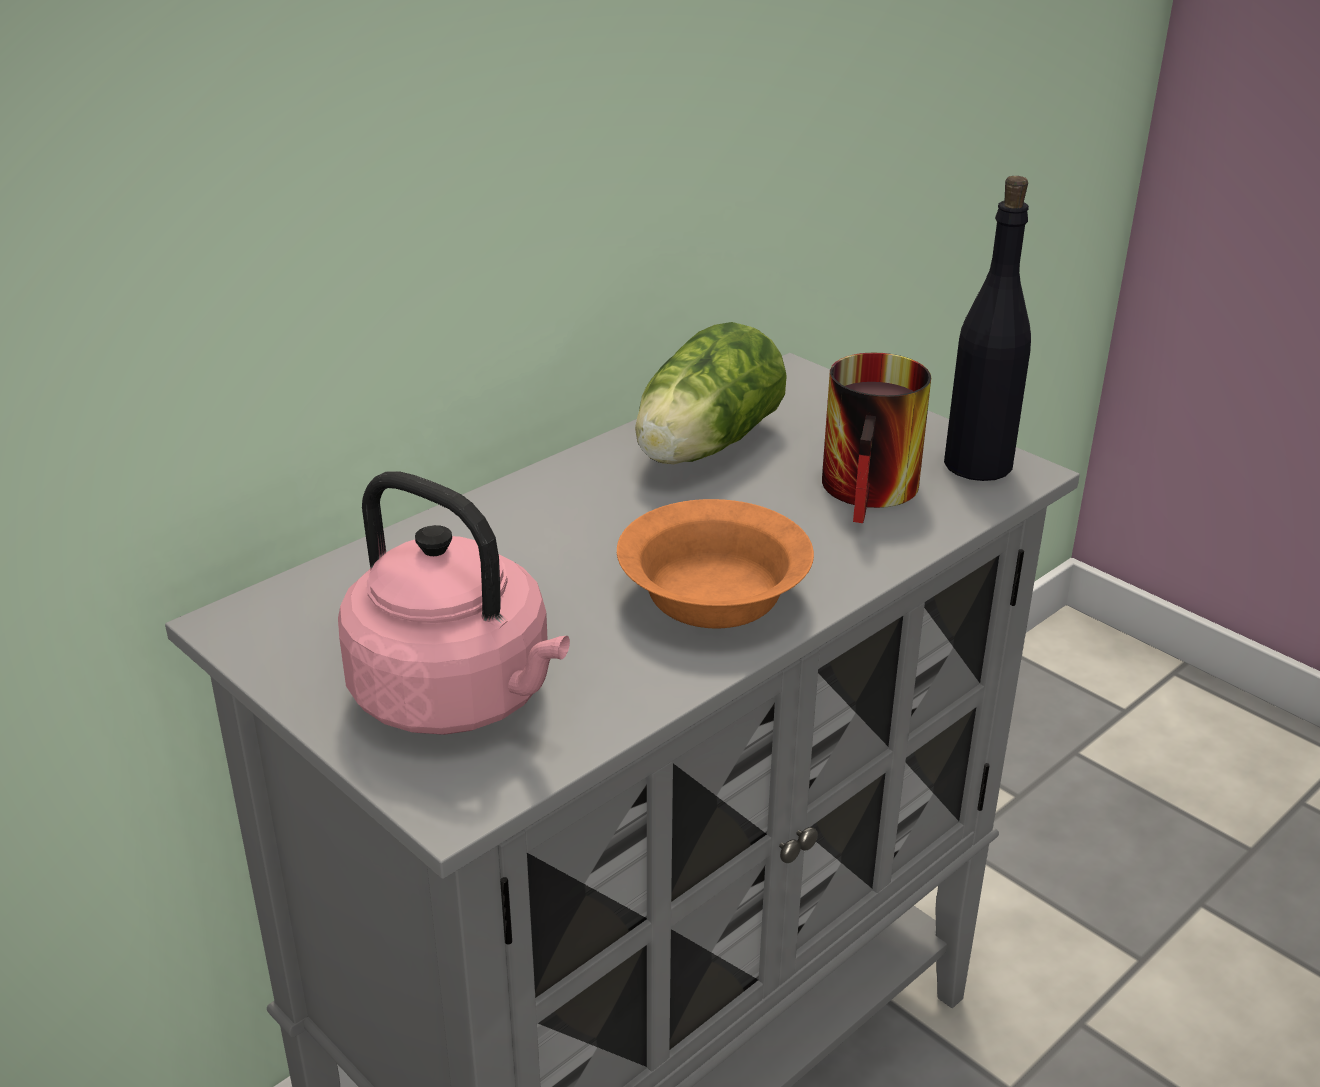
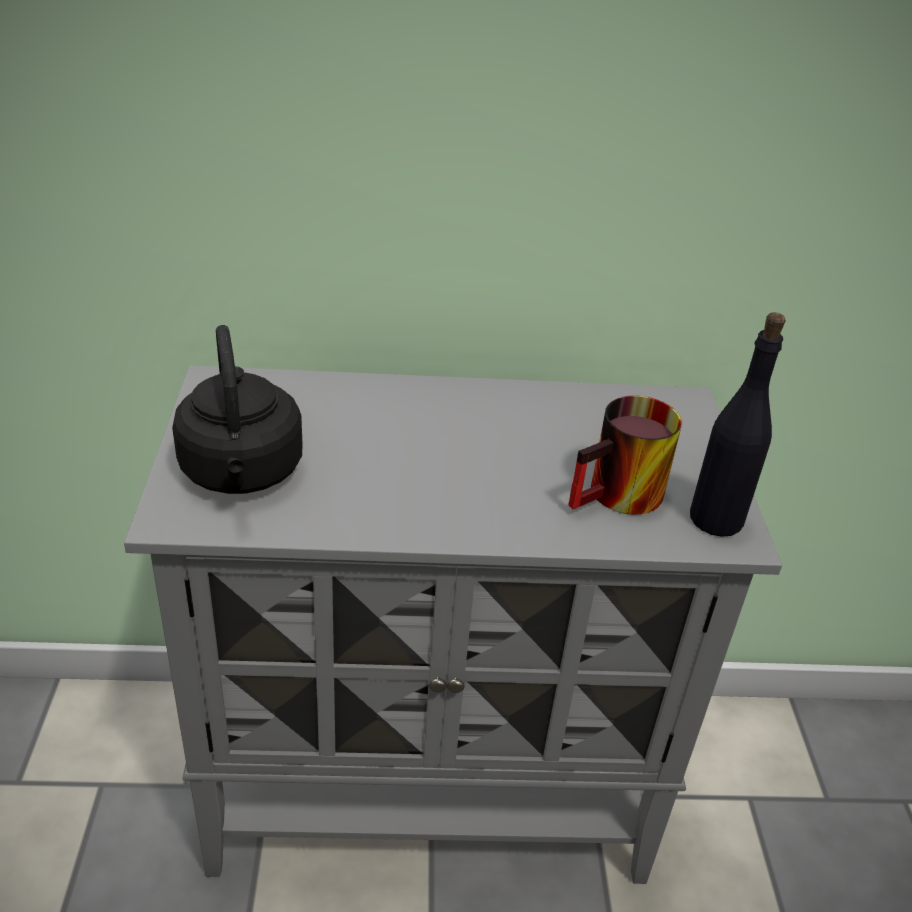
camera: 40 degrees right, 5 degrees up
pink kettle [338,471,570,735] -> black kettle [172,325,302,494]
orange bowl [617,499,814,628] -> none
lettuce [635,322,787,464] -> none

